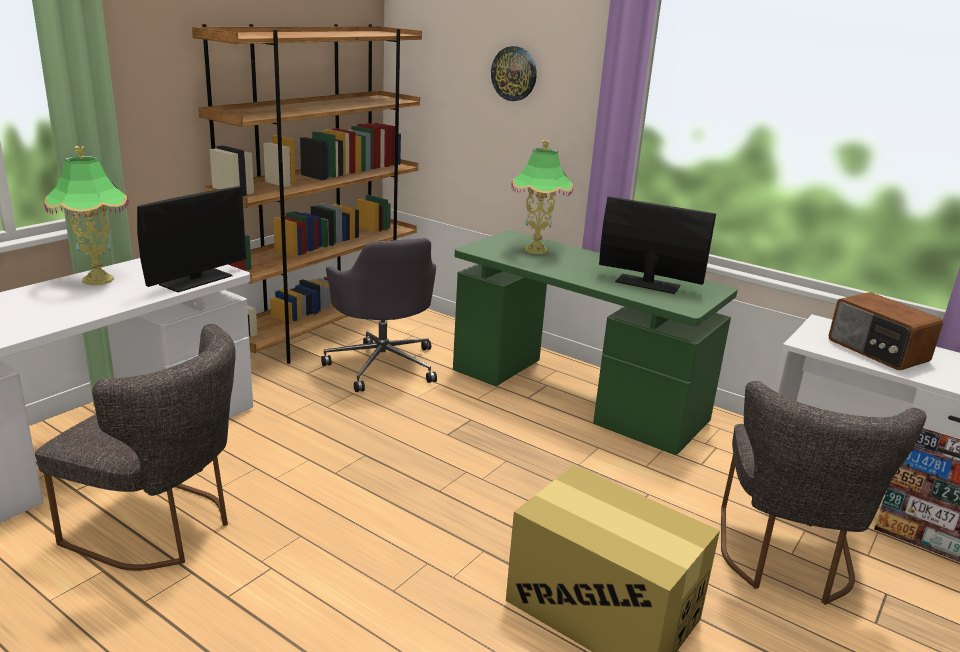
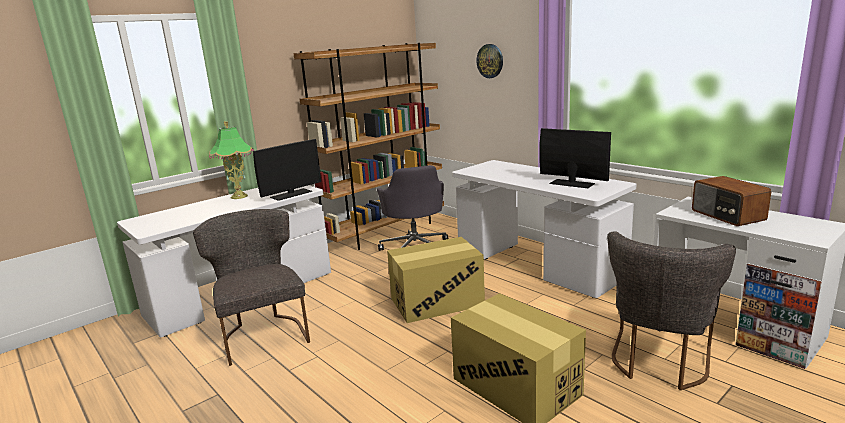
camera: 15 degrees right, 5 degrees down
grey chair [35,324,236,571] -> grey chair turned 150 degrees counterclockwise [193,209,310,366]
green desk [453,230,738,455] -> white desk [452,160,637,298]
table lamp [511,140,573,254] -> none
none -> cardboard box [387,237,485,323]

